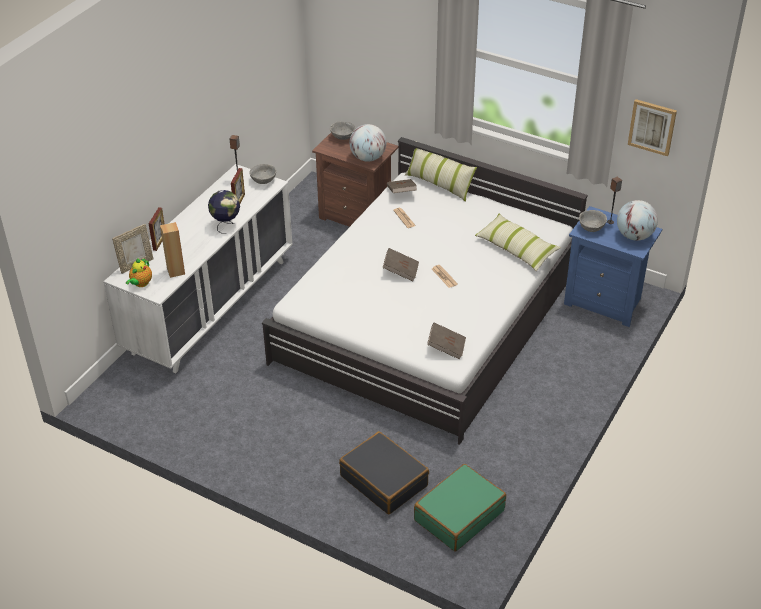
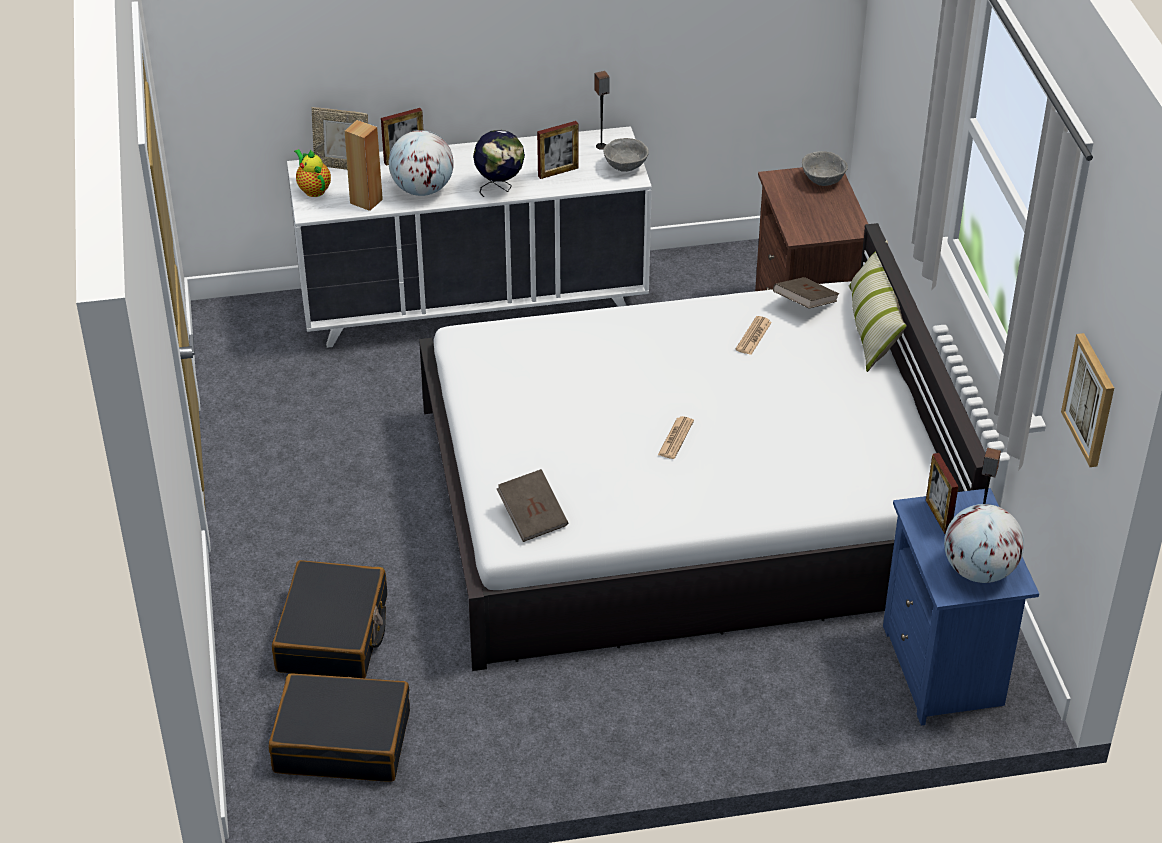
camera: 50 degrees right, 0 degrees up
teapot [126,259,152,287] -> teapot turned 75 degrees clockwise [294,149,331,197]
globe [350,124,386,162] -> globe moved to [389,130,454,196]
brown book [382,248,419,281] -> none
green suitcase [414,464,506,551] -> black suitcase [269,673,410,782]
pillow [475,213,561,271] -> none
grey bowl [579,210,607,232] -> picture frame [926,453,959,534]

